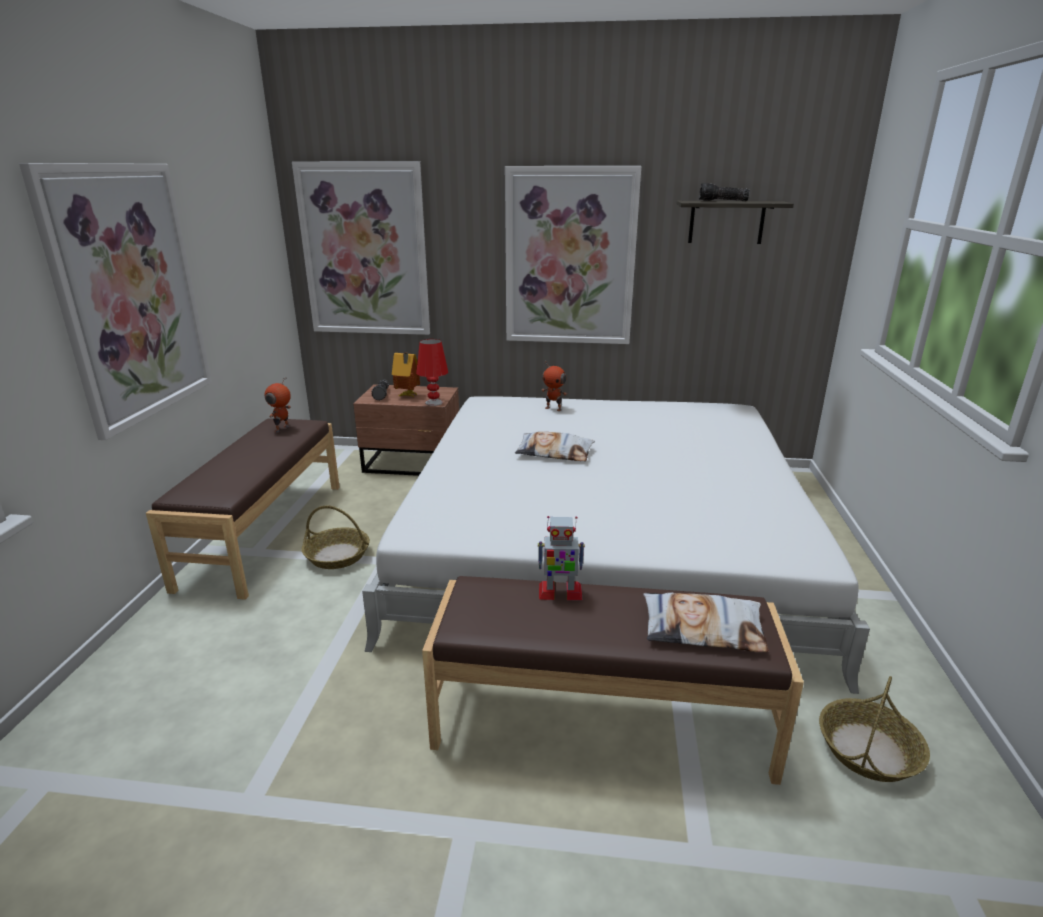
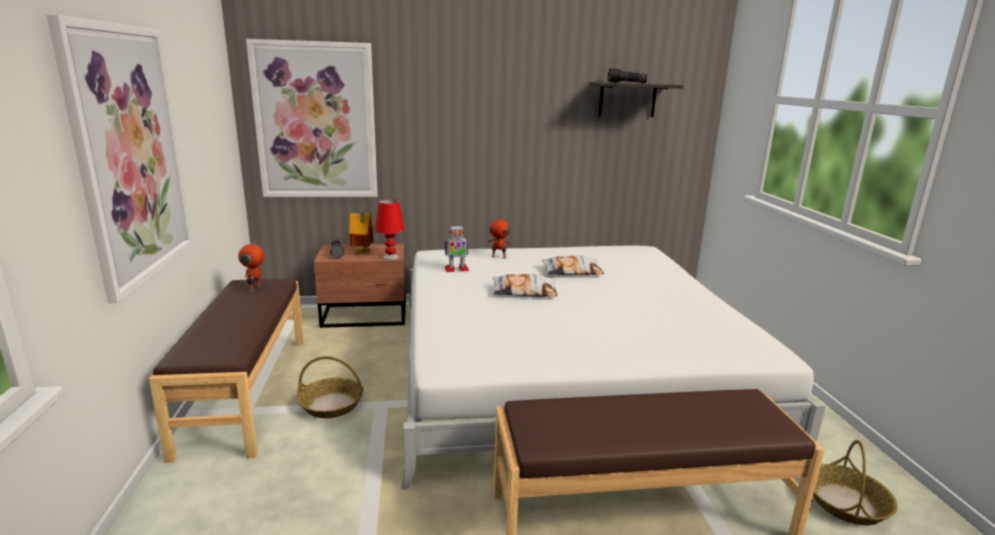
camera: 15 degrees left, 5 degrees down
picture [505,166,641,344] -> none
toy robot [538,516,585,600] -> toy robot moved to [444,225,469,272]
pillow [643,593,769,652] -> pillow moved to [541,256,604,275]

